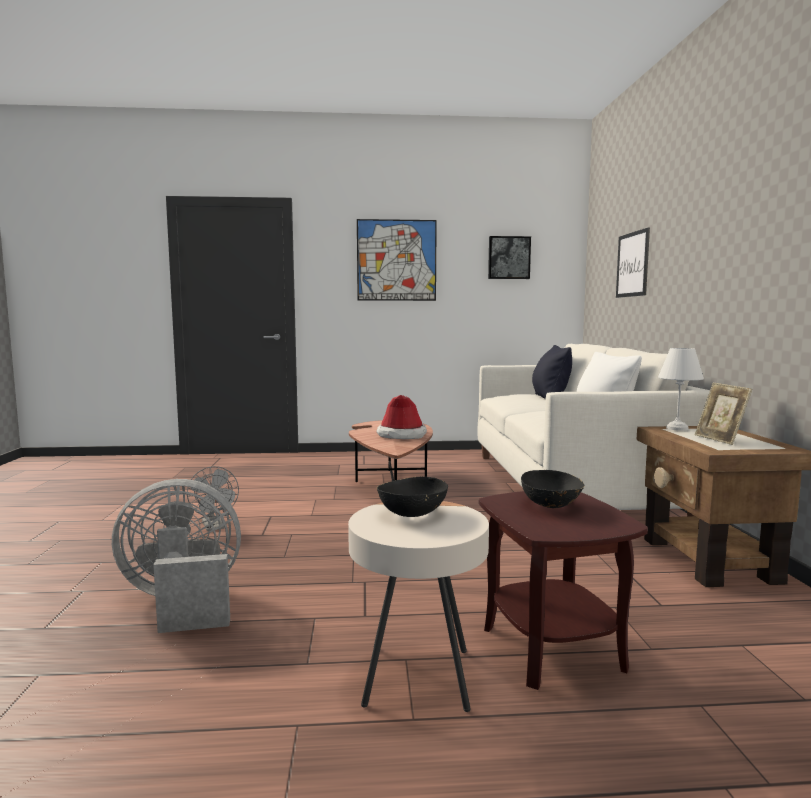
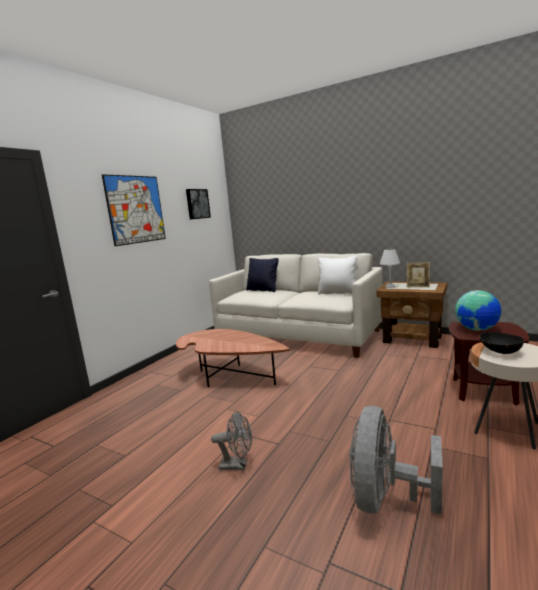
camera: 55 degrees left, 5 degrees up
hat [376,395,427,439] -> none
black bowl [521,470,585,508] -> globe [455,290,501,331]
picture [616,227,650,298] -> none

